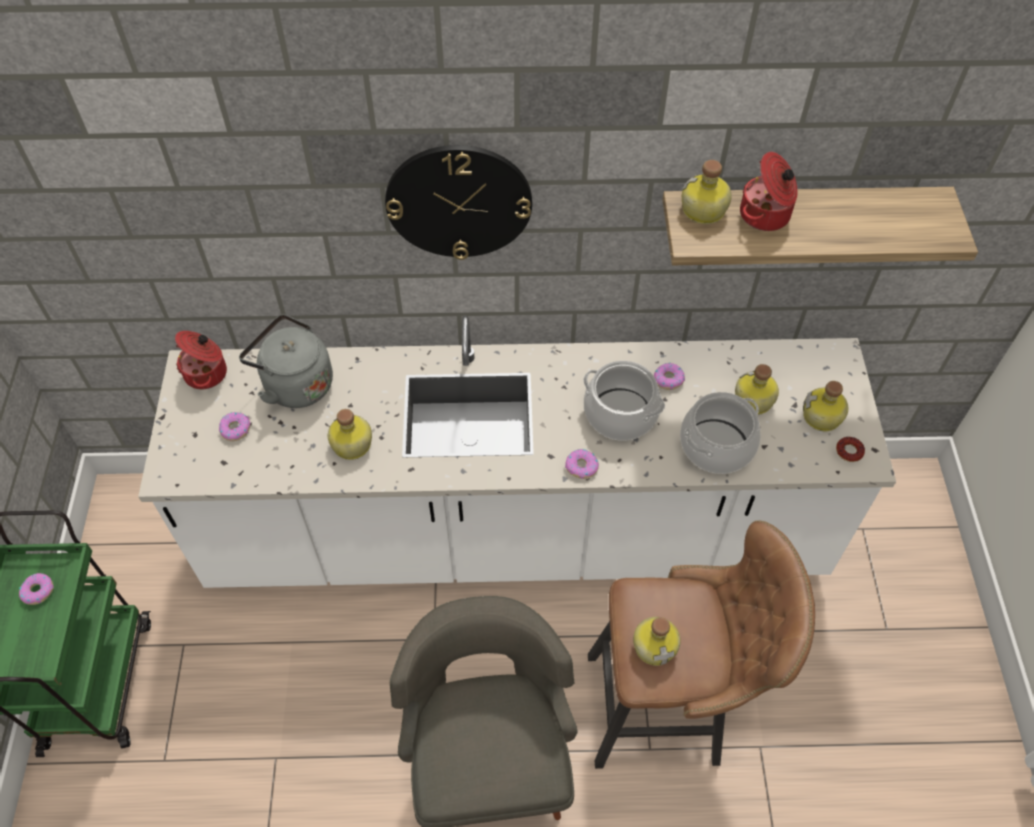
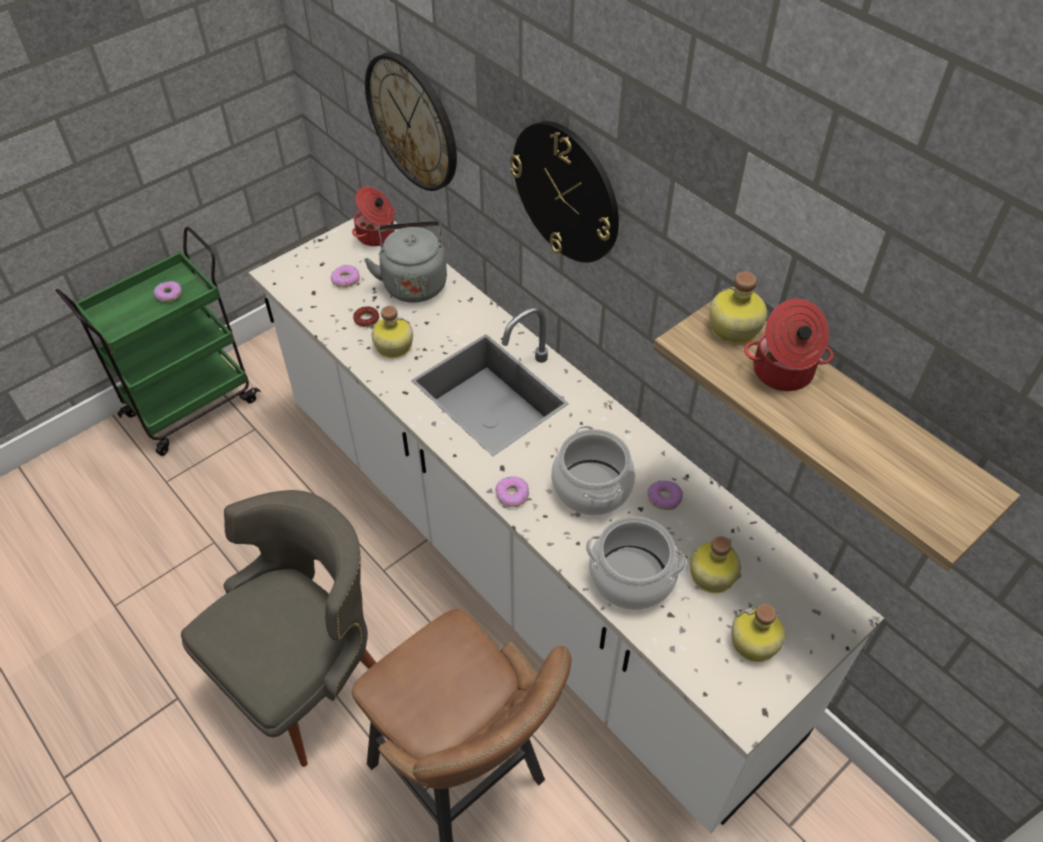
camera: 50 degrees right, 5 degrees down
bottle [633,617,681,666] -> none
donut [836,437,865,462] -> donut moved to [353,306,379,327]
none -> wall clock [365,52,457,191]

